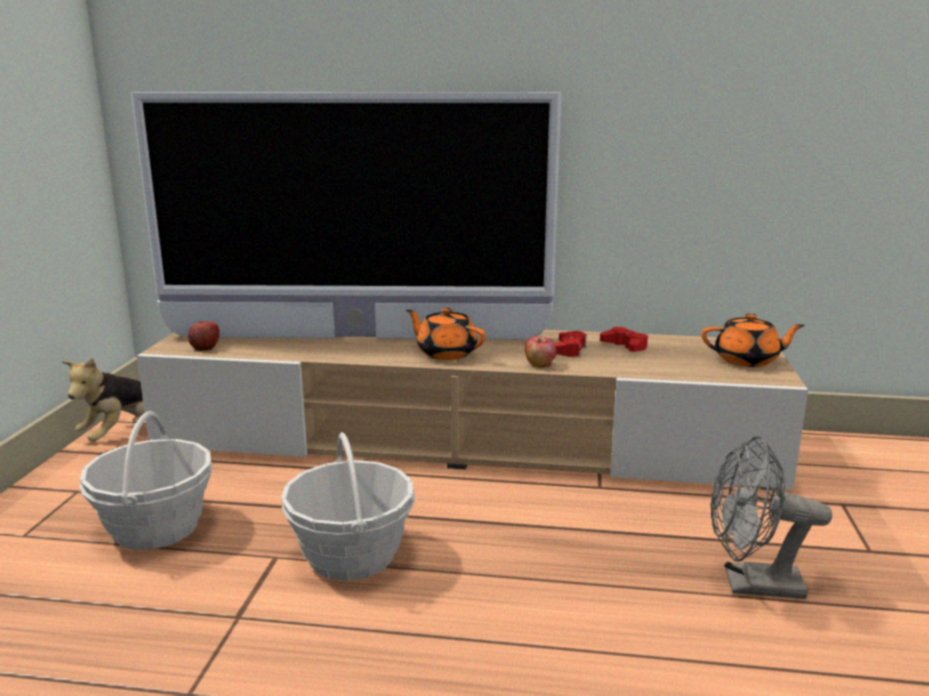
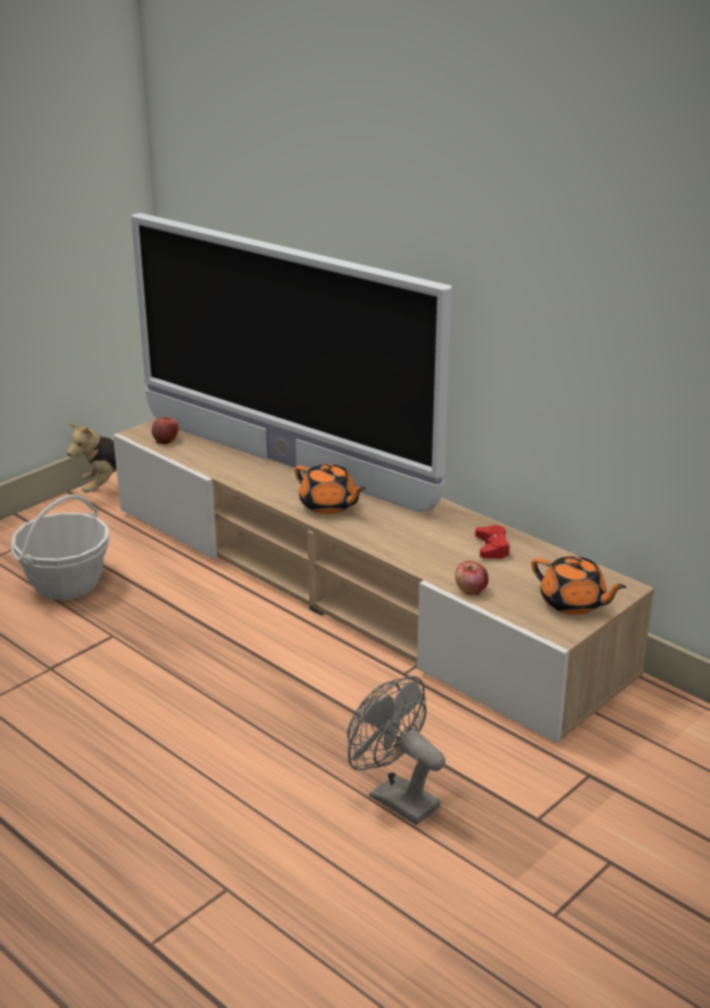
camera: 35 degrees right, 10 degrees up
basket [281,432,415,581] -> none
orange teapot [406,308,486,360] -> orange teapot turned 150 degrees clockwise [295,464,366,514]
apple [525,336,557,368] -> apple moved to [455,561,488,595]
red game controller [554,331,587,357] -> none

